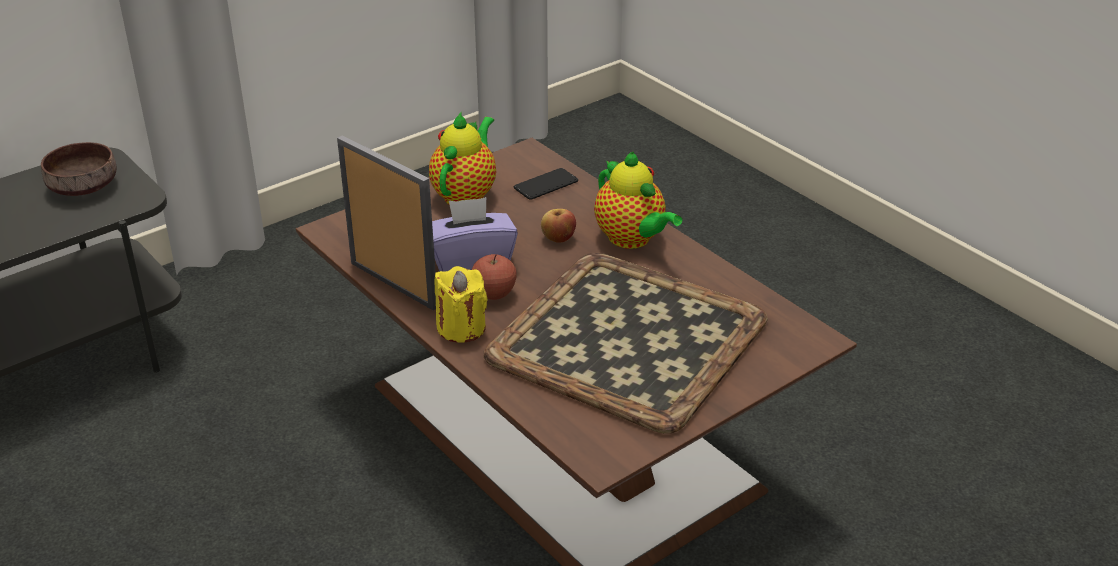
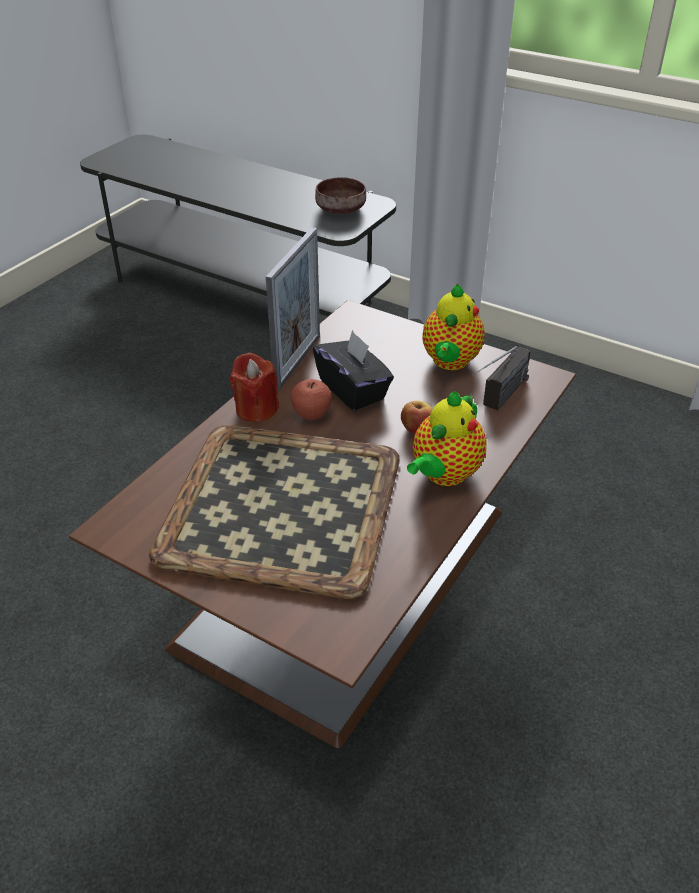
camera: 70 degrees right, 5 degrees up
teapot [429,112,496,205] -> teapot turned 105 degrees clockwise [422,284,484,370]
purple tissue box [432,197,518,272] -> black tissue box [313,330,394,411]
yellow candle [434,266,488,343] -> red candle [230,353,279,422]
phone [514,168,578,199] -> radio [473,346,531,411]

